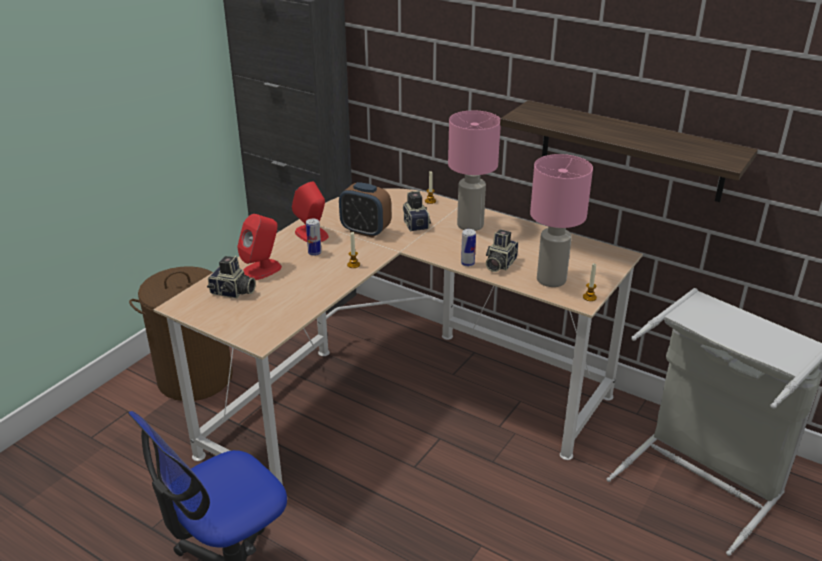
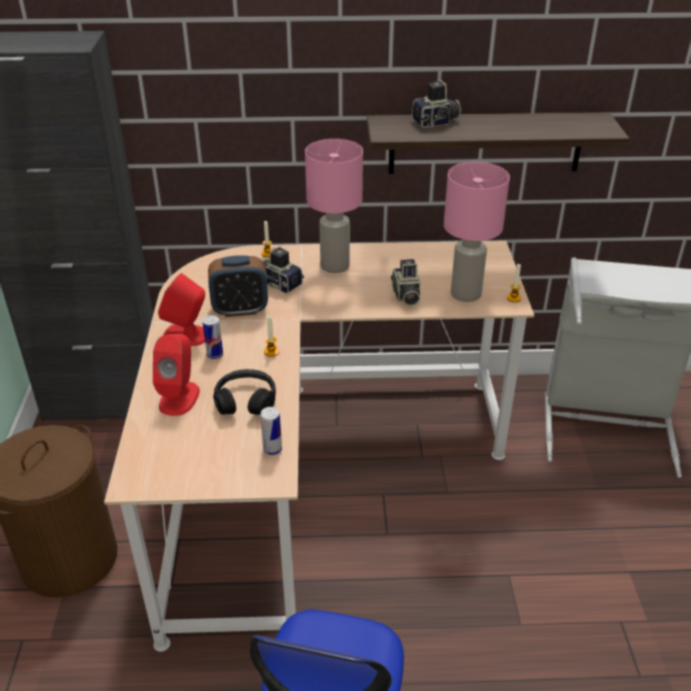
camera: 35 degrees left, 5 degrees up
camera [207,256,256,298] -> camera moved to [412,80,461,128]
can [461,229,476,267] -> can moved to [260,407,282,456]
none -> black headphones [213,369,276,415]

